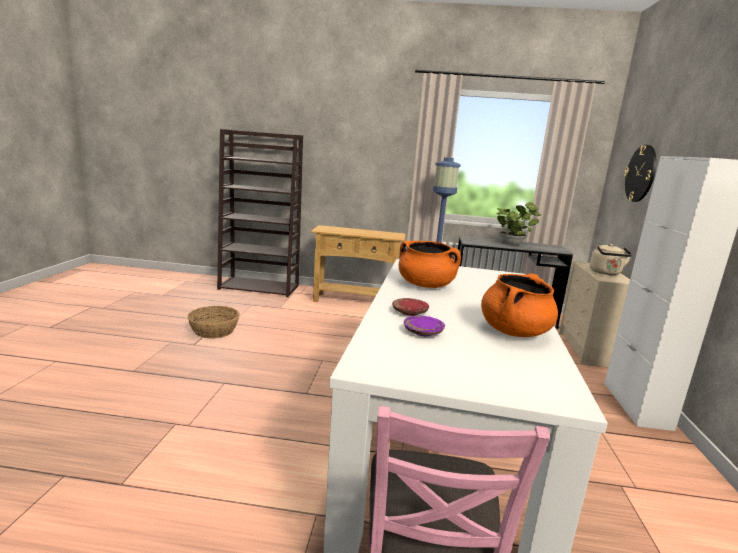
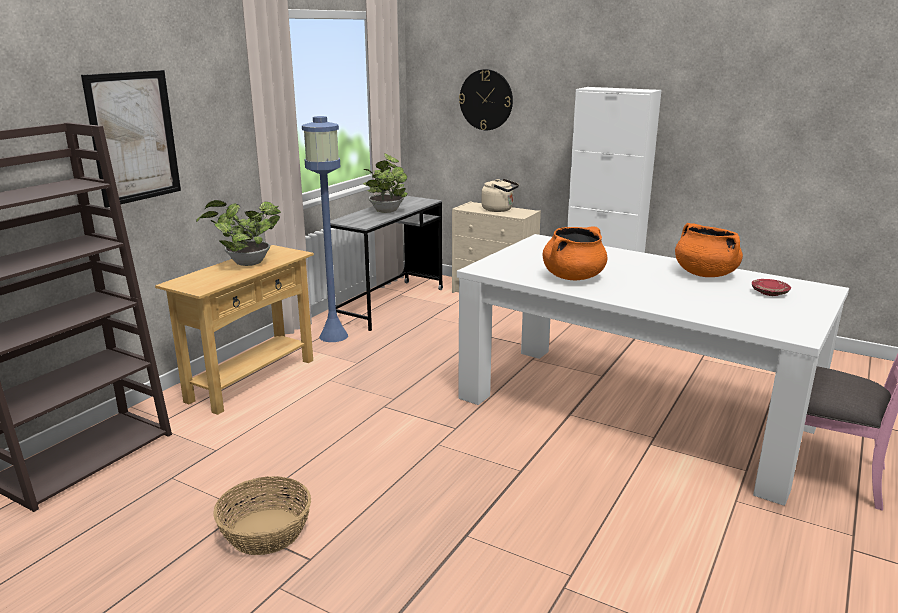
camera: 65 degrees left, 5 degrees up
red plate [392,298,429,316] -> red plate moved to [752,279,791,296]
purple plate [404,316,445,336] -> none
none -> picture [81,70,181,208]
none -> potted plant [196,200,281,266]

